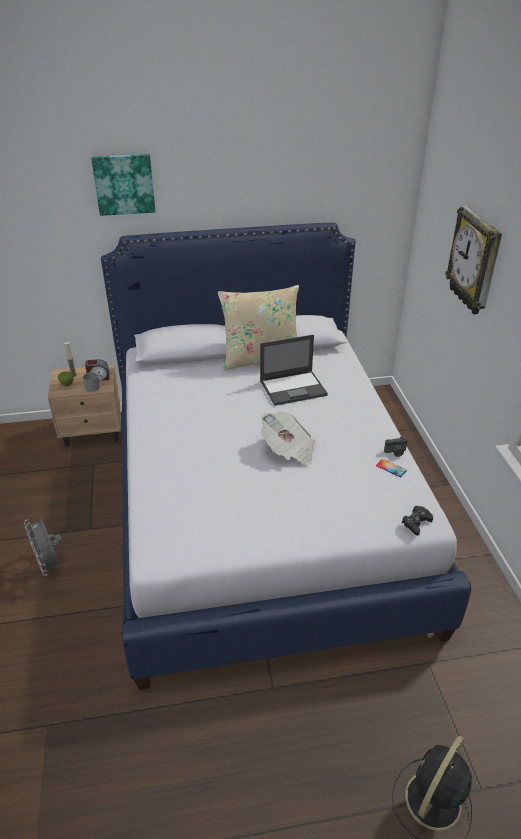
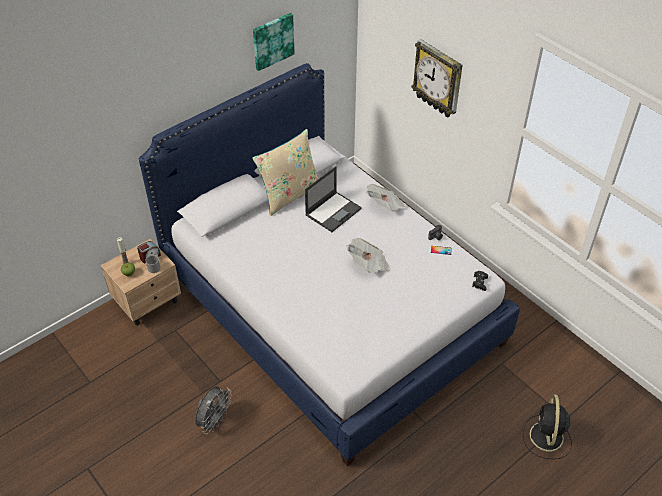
camera: 30 degrees left, 10 degrees up
grey fan [24,518,62,576] -> grey fan turned 90 degrees counterclockwise [195,386,232,434]
picture [91,154,156,216] -> picture moved to [253,13,295,71]
none -> newspaper [366,184,407,211]

